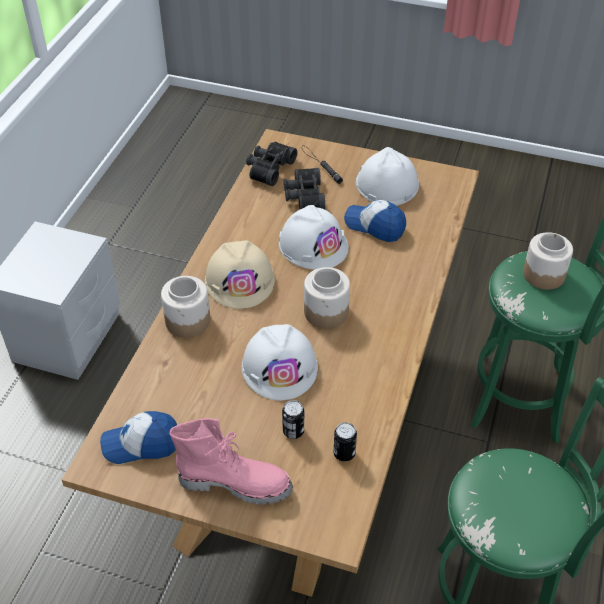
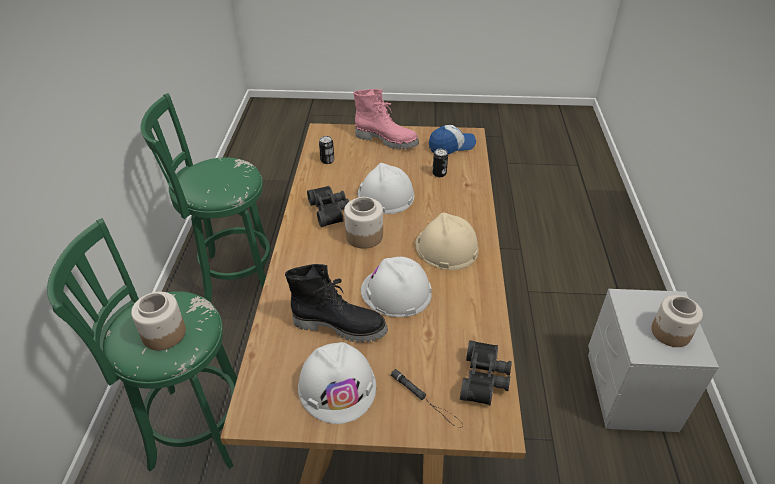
camera: 165 degrees right, 5 degrees down
jar [161,276,210,338] -> jar moved to [651,295,703,347]
pink boot [169,418,293,505] -> pink boot turned 150 degrees counterclockwise [353,89,419,149]
can [282,400,304,439] -> can moved to [432,149,448,177]
black binoculars [284,168,325,210] -> black binoculars moved to [307,186,349,227]
cap [344,200,406,242] -> black boot [285,264,388,343]

